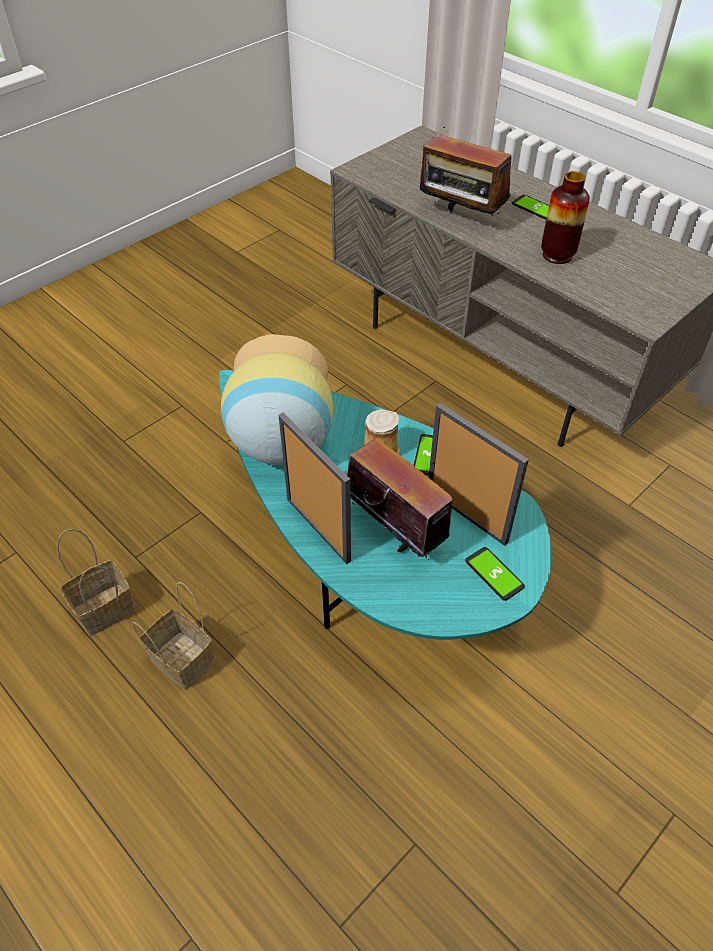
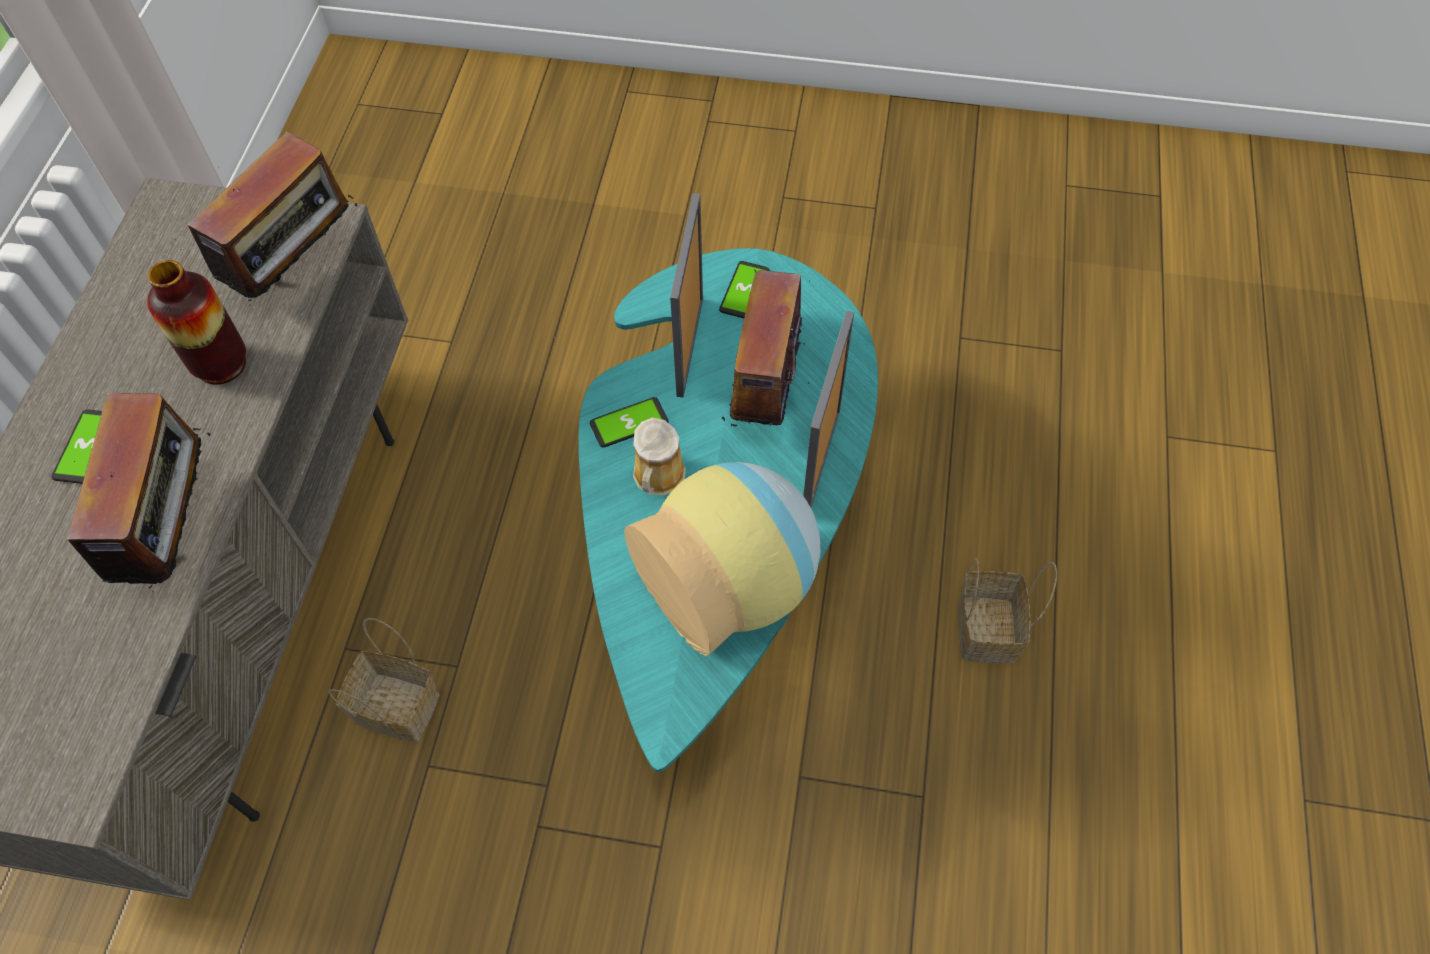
camera: 125 degrees left, 10 degrees up
basket [57,529,136,636] -> basket moved to [328,618,439,742]
none -> radio [188,132,358,301]

